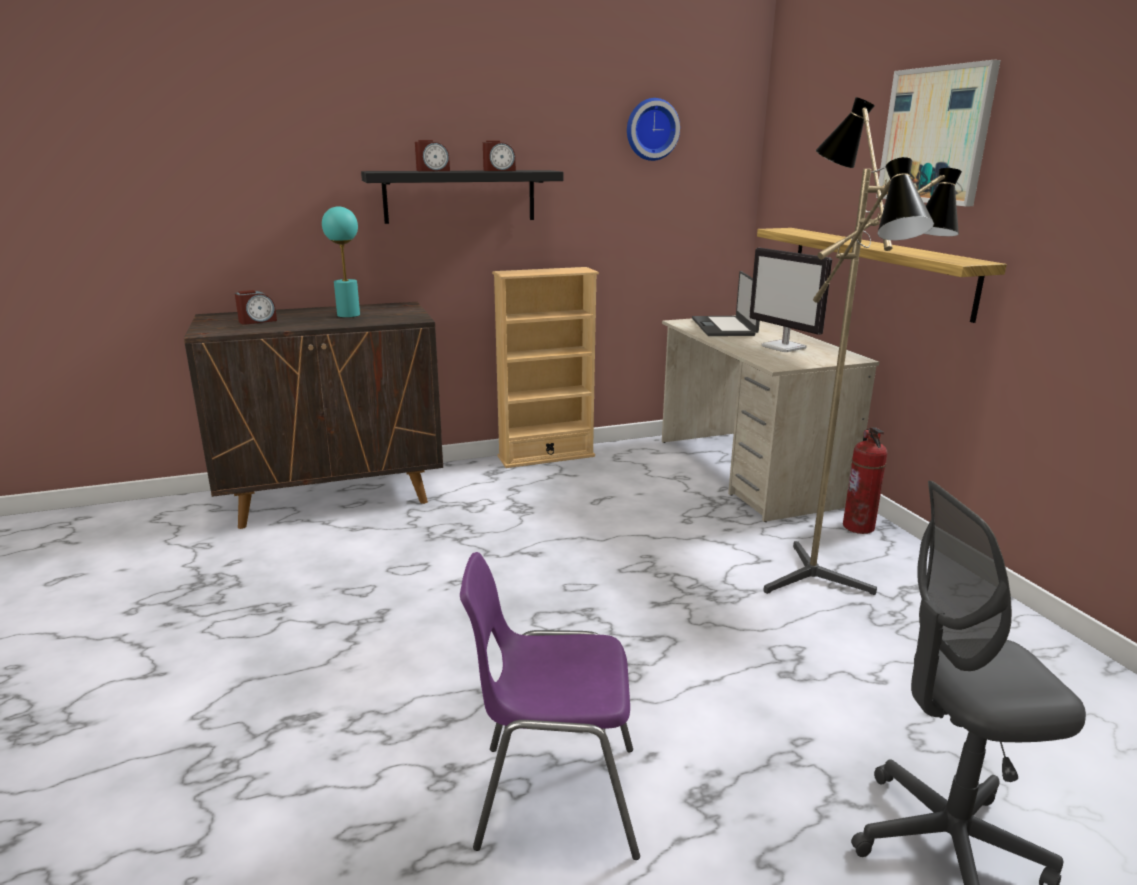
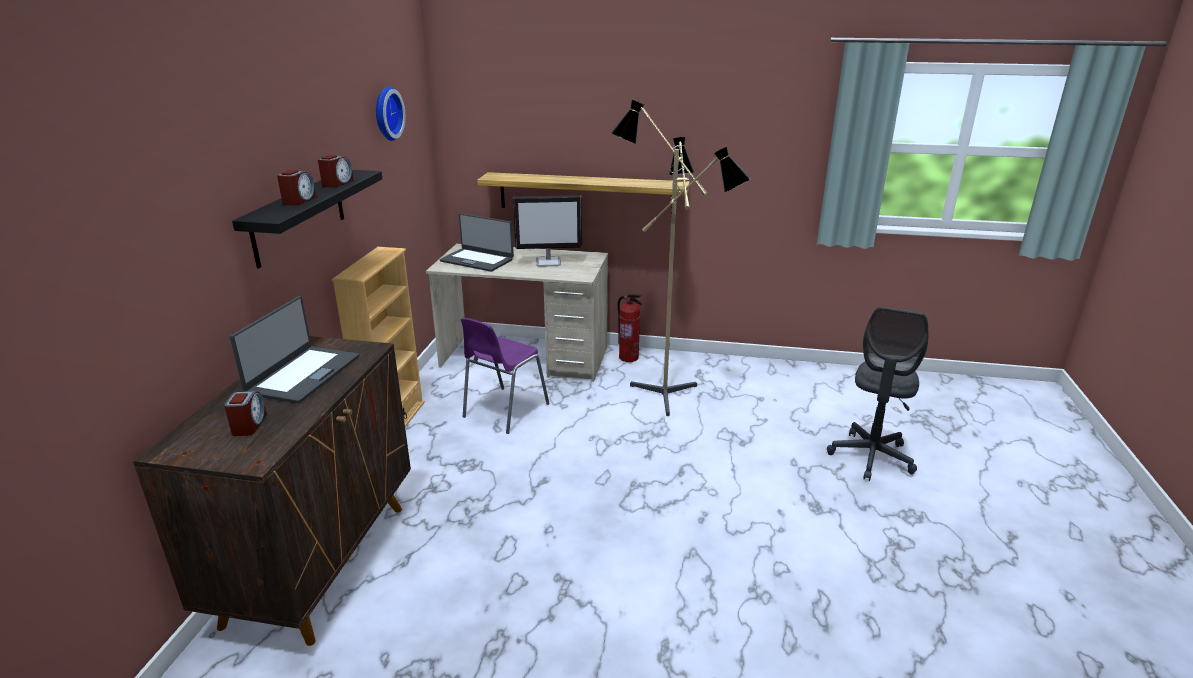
camera: 60 degrees left, 5 degrees up
turquoise table lamp [322,206,360,318] -> laptop [230,296,359,403]
purple chair [460,552,640,860] -> purple chair moved to [461,318,550,434]
picture [876,60,1001,206] -> none

